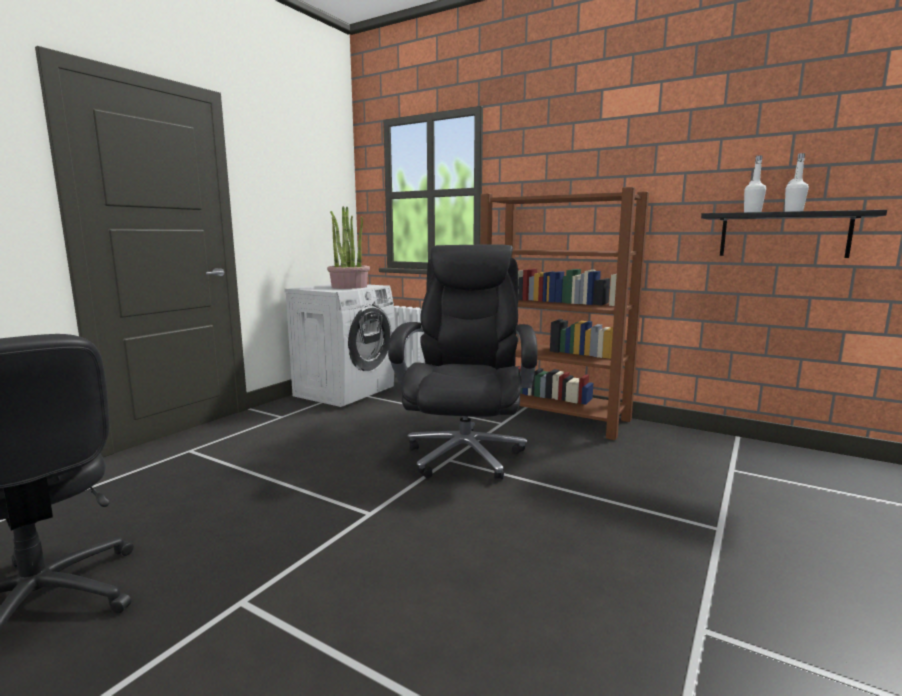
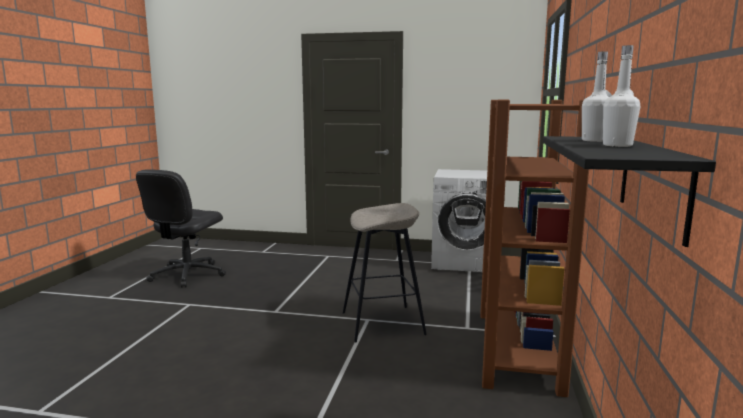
camera: 70 degrees right, 0 degrees up
potted plant [327,206,370,289] -> none
black office chair [388,244,537,479] -> grey stool [343,203,427,342]

